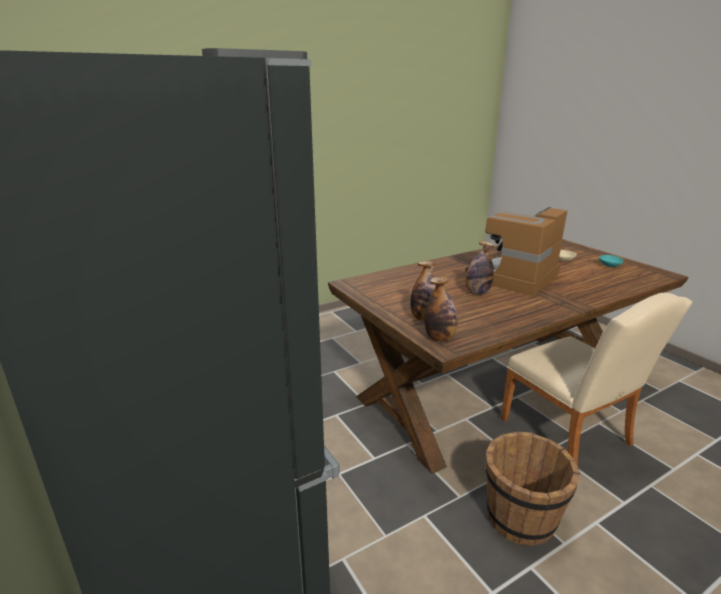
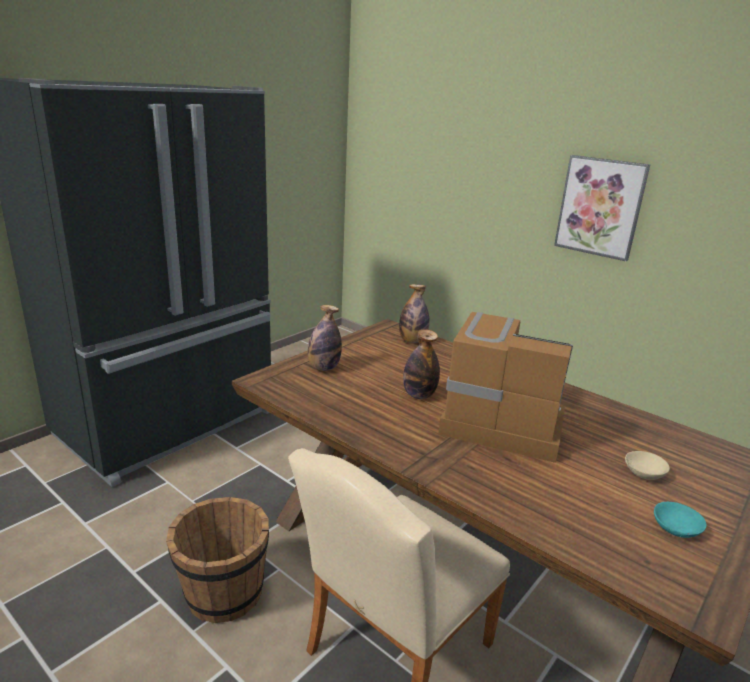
camera: 70 degrees right, 0 degrees up
bottle [424,276,458,342] -> bottle moved to [399,284,429,343]
none -> picture [554,155,650,261]

